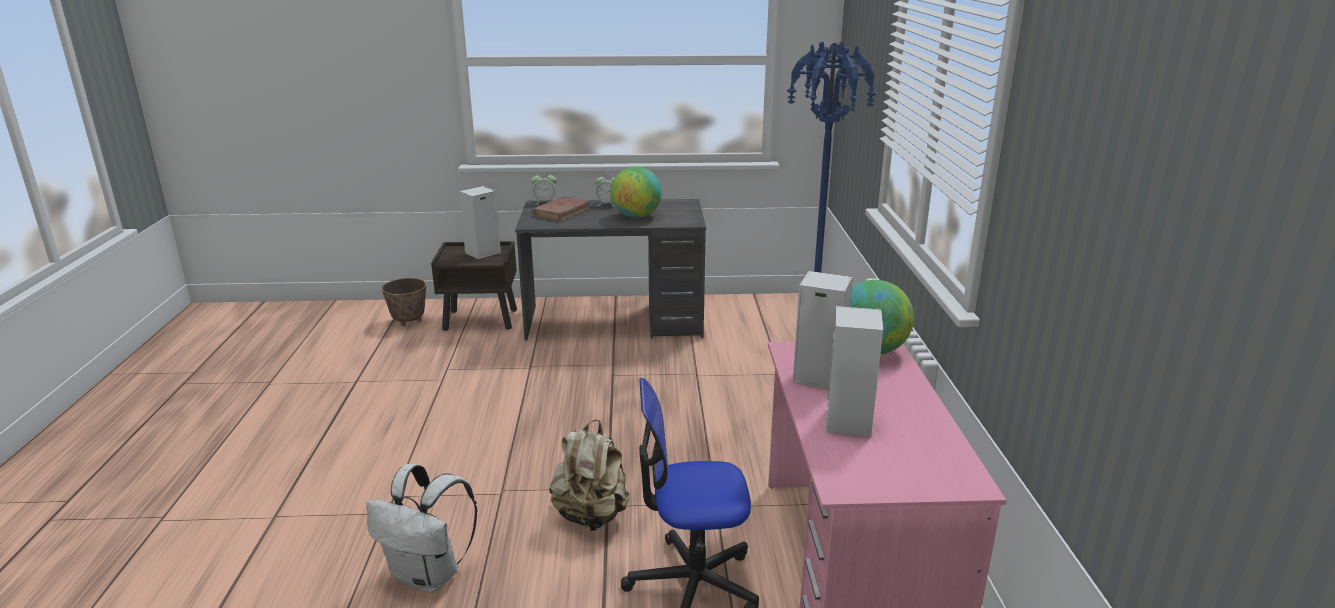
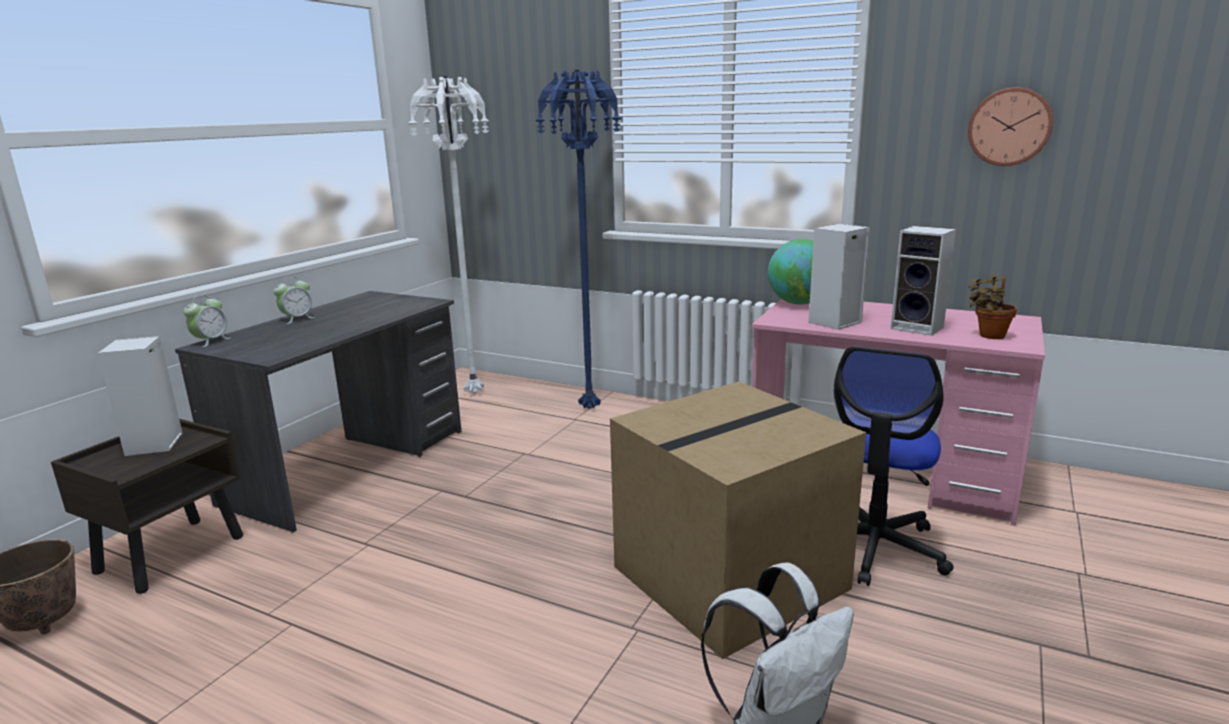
camera: 60 degrees left, 5 degrees down
brown book [532,196,591,222] -> none
beige backpack [549,420,629,531] -> cardboard box [610,381,866,659]
globe [611,166,662,218] -> none
none -> white floor lamp [408,76,489,394]
none -> wall clock [968,87,1053,166]
none -> potted plant [968,275,1017,339]

